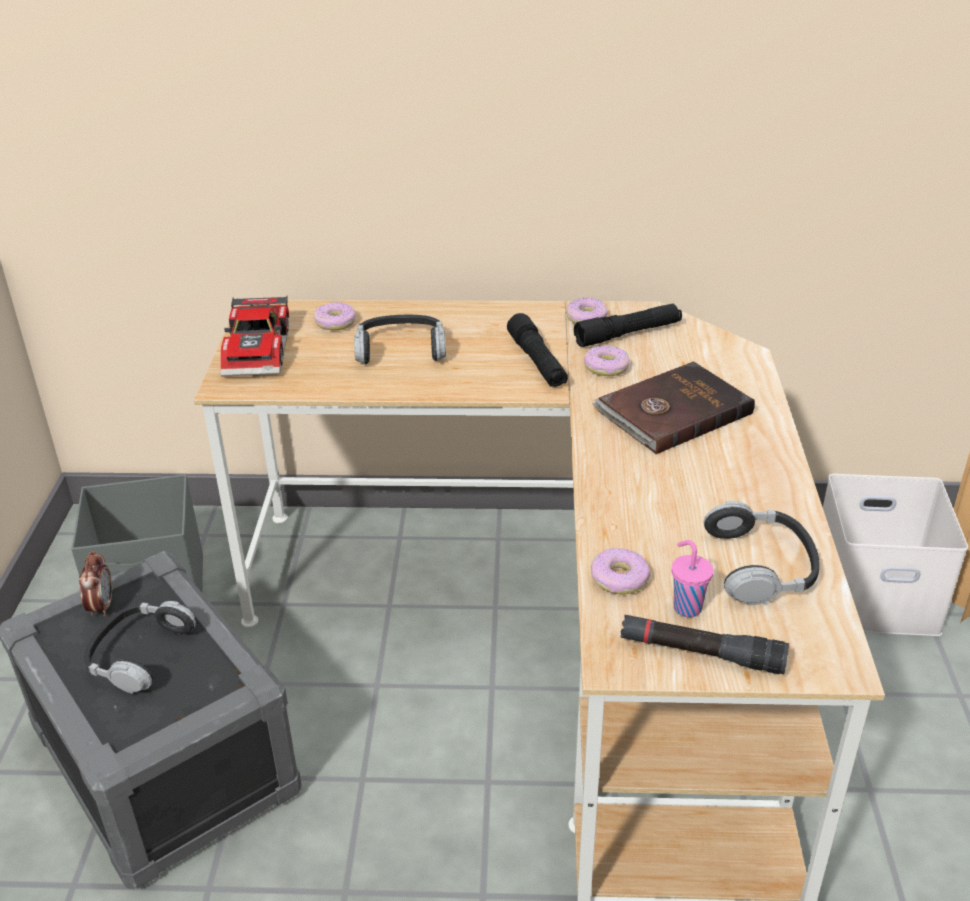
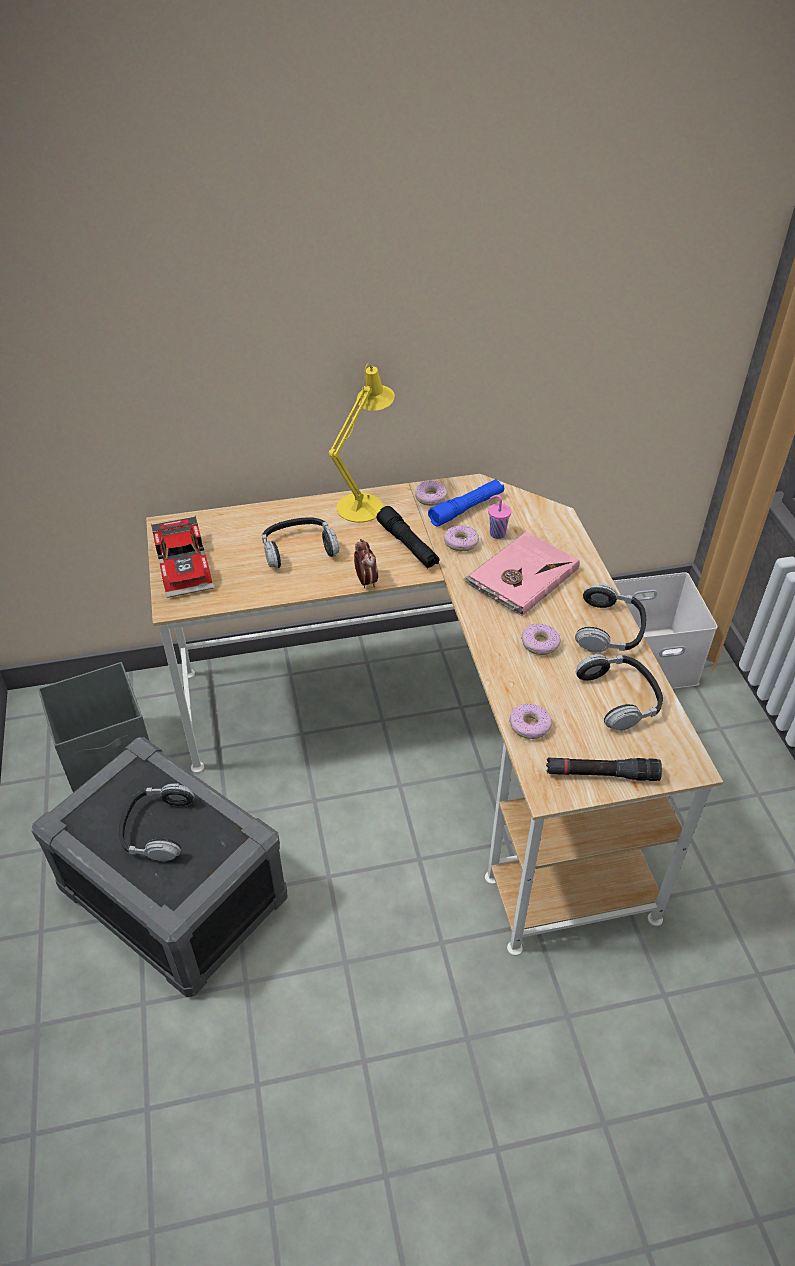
camera: 15 degrees left, 10 degrees up
alarm clock [79,551,112,617] -> alarm clock moved to [354,539,378,588]
donut [314,302,356,331] -> donut moved to [521,624,561,655]
black flashlight [574,304,682,347] -> blue flashlight [428,479,504,527]
brown book [592,361,755,454] -> pink book [463,531,580,616]
pink cup [672,540,713,617] -> pink cup moved to [488,495,511,539]
none -> yellow table lamp [329,364,395,523]
none -> headphones [575,583,646,653]

